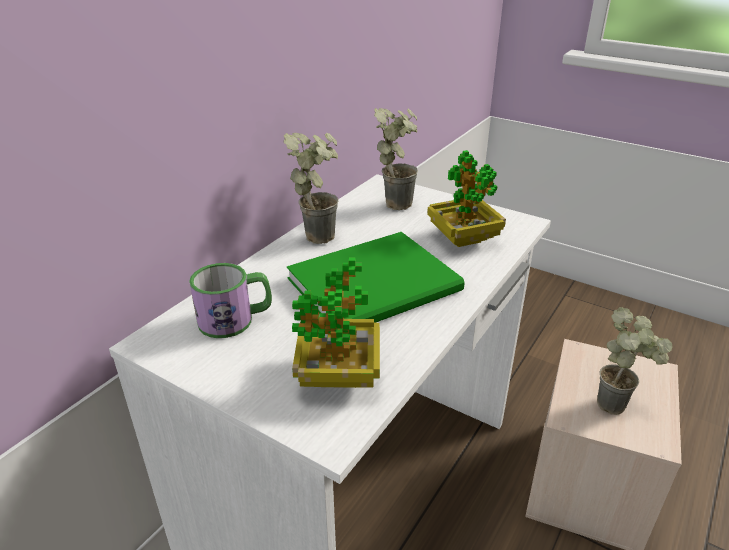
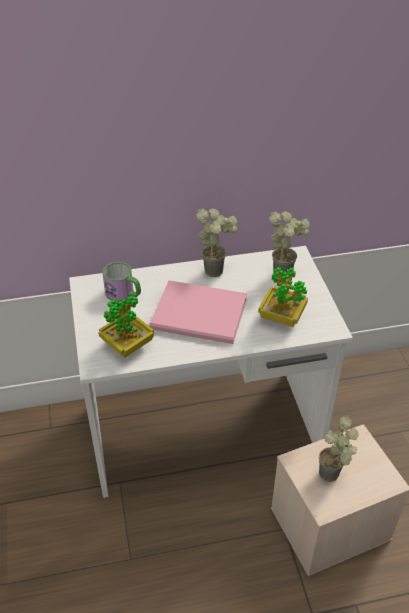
camera: 45 degrees right, 10 degrees up
green book [287,232,465,323] -> pink book [150,280,247,344]

